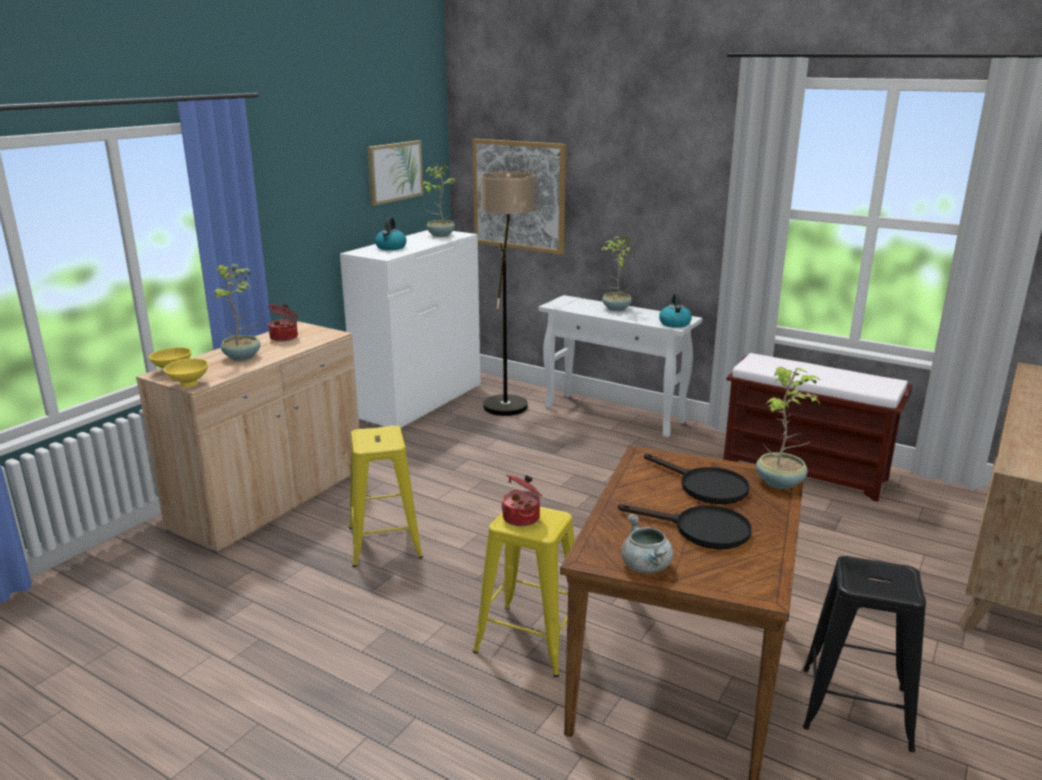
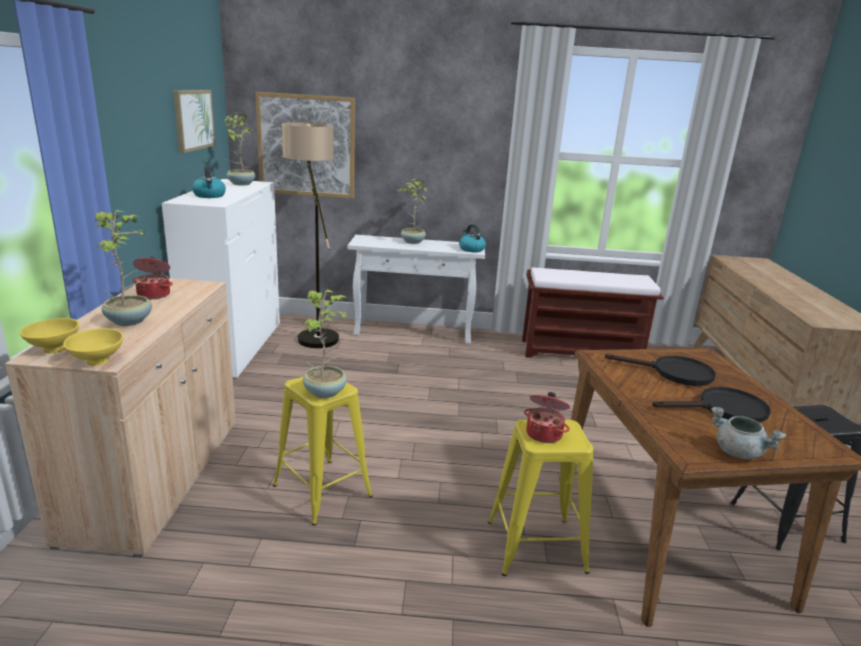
camera: 30 degrees left, 0 degrees up
potted plant [756,367,821,489] -> potted plant moved to [303,290,350,398]

